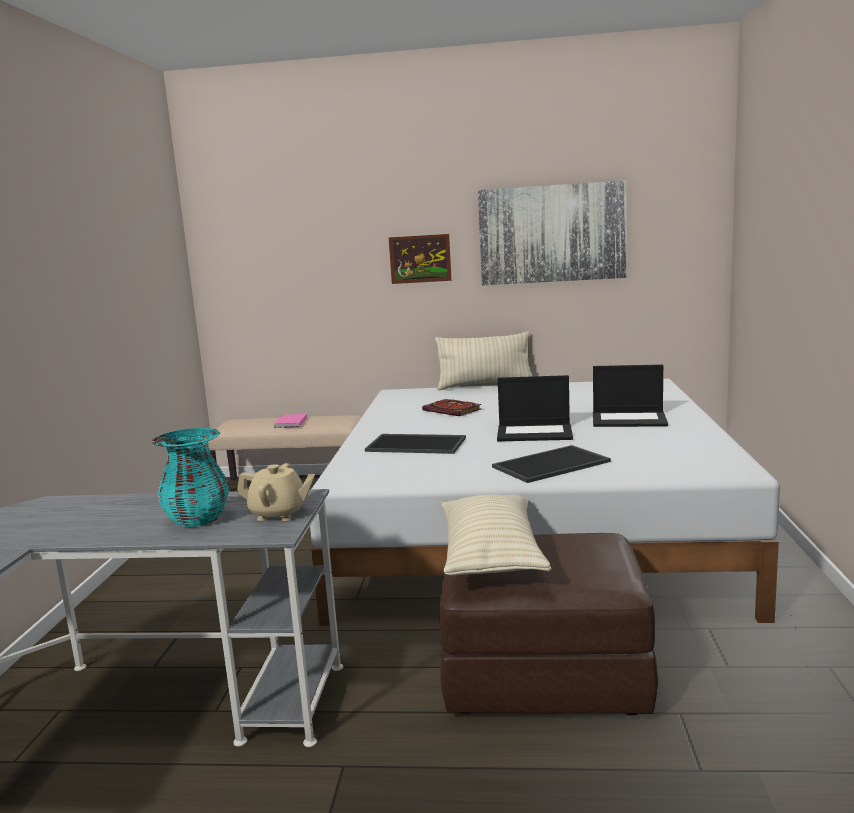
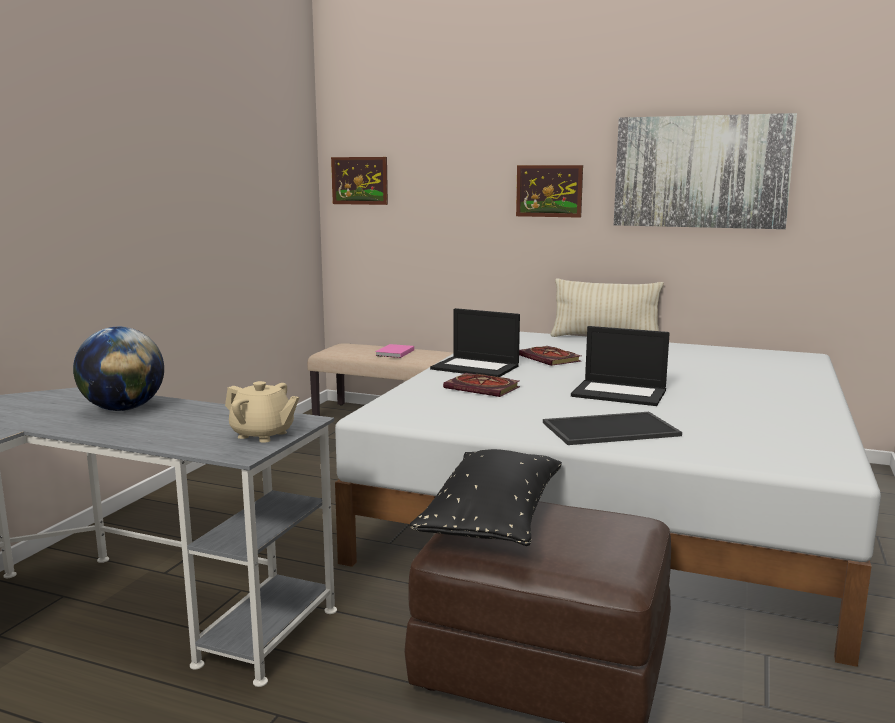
camera: 15 degrees right, 0 degrees up
turquoise vase [151,428,229,527] -> none
tray [365,434,466,454] -> book [443,373,520,397]
beige pillow [441,495,551,576] -> black pillow [410,449,562,546]
laptop [593,364,668,427] -> laptop moved to [430,308,520,377]
none -> globe [73,327,164,411]
none -> picture [331,157,388,205]

